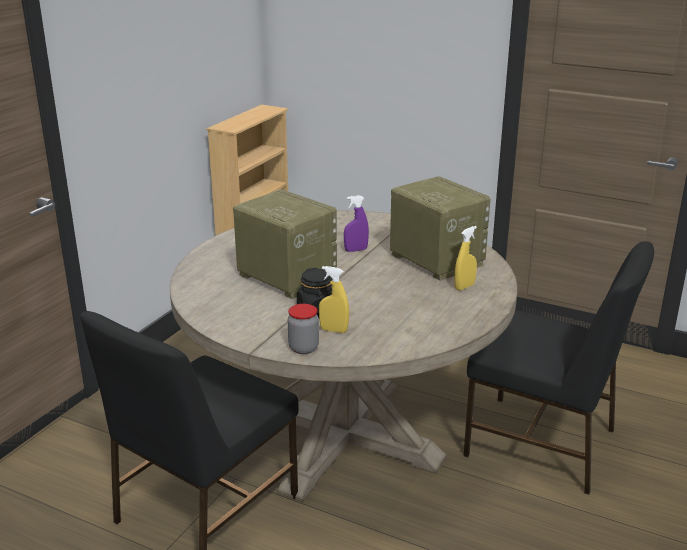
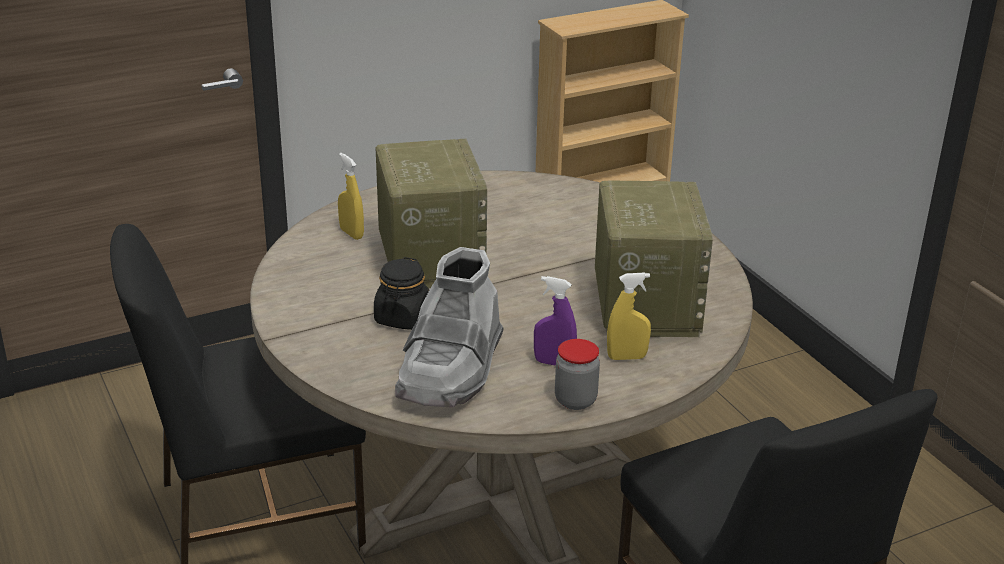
camera: 35 degrees right, 5 degrees up
jar [288,304,319,354] -> jar moved to [555,339,600,410]
yellow spray bottle [319,266,349,333] -> yellow spray bottle moved to [338,153,364,240]
purple spray bottle [344,195,369,252] -> purple spray bottle moved to [534,276,577,366]
none -> grey boot [395,247,504,407]

